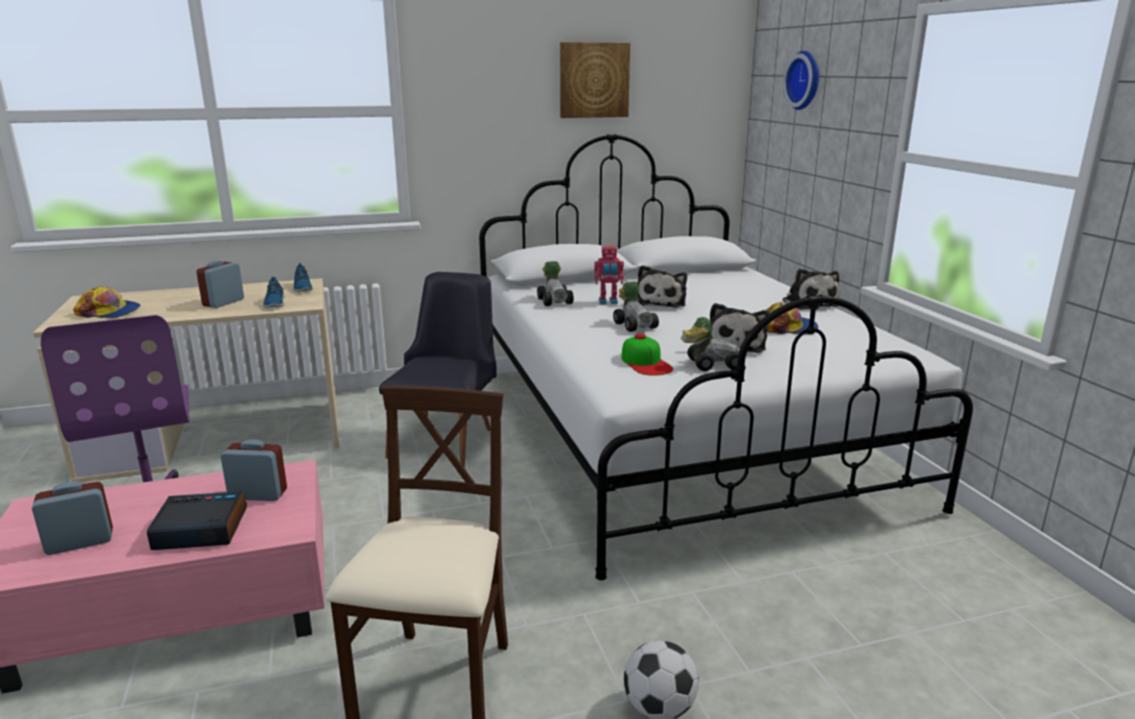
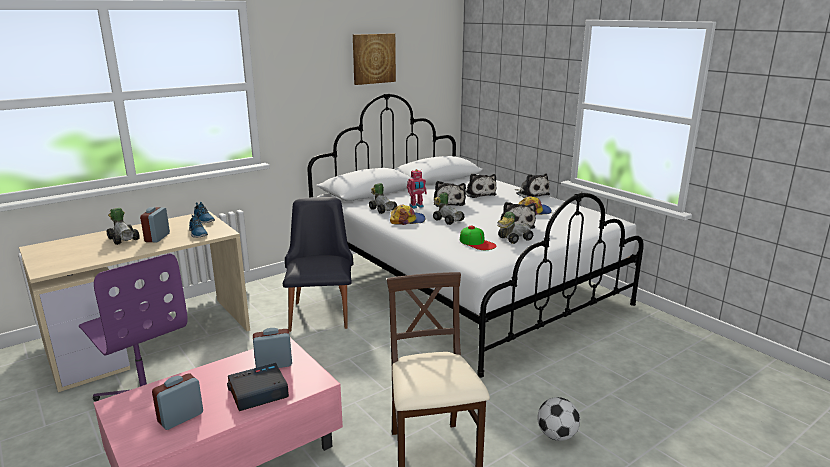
camera: 20 degrees left, 0 degrees up
cap [73,287,140,318] -> cap moved to [390,205,425,225]
wall clock [783,51,819,110] -> none
none -> toy car [107,208,140,245]
none -> plush toy [465,173,497,198]

